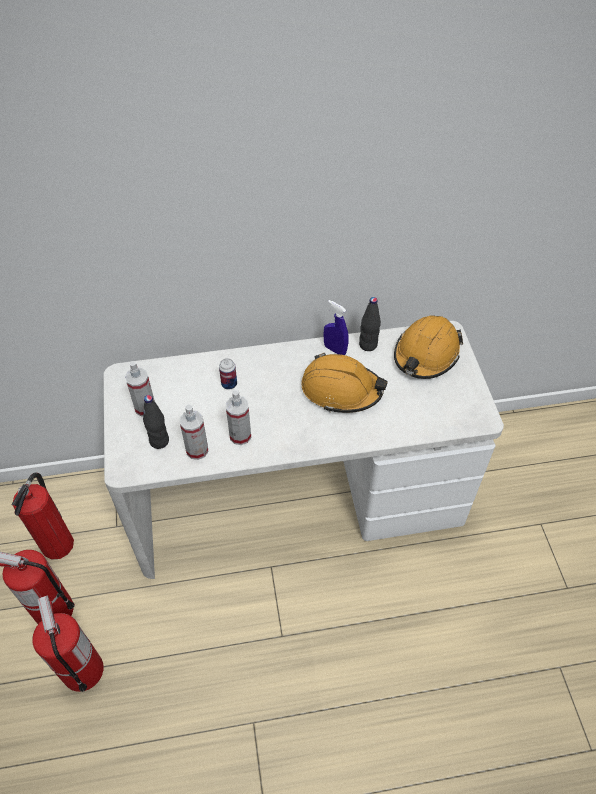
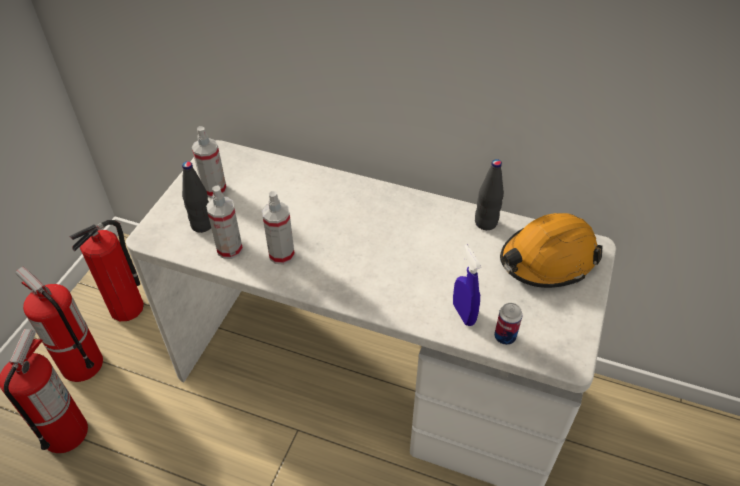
camera: 30 degrees right, 5 degrees down
can [219,358,237,390] -> can moved to [494,303,522,345]
orange hard hat [301,353,388,413] -> none
blue spray bottle [323,300,349,355] -> blue spray bottle moved to [453,245,481,326]

